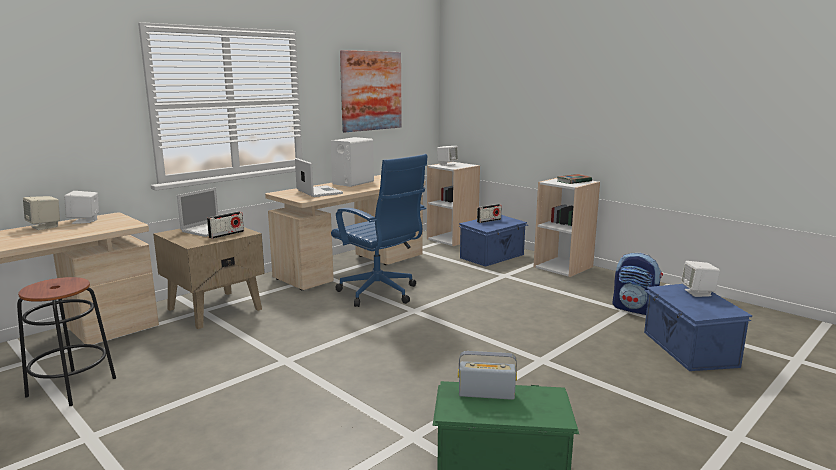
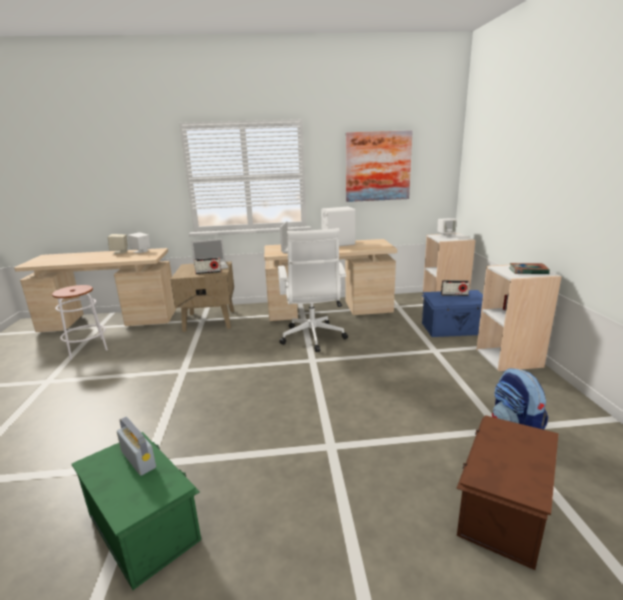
camera: 40 degrees right, 5 degrees up
black stool [17,277,116,406] -> white stool [52,285,108,360]
blue office chair [331,154,427,307] -> white office chair [278,228,348,352]
blue storage box [644,284,752,371] -> brown storage box [456,415,559,570]
white speaker [681,261,720,297] -> none

